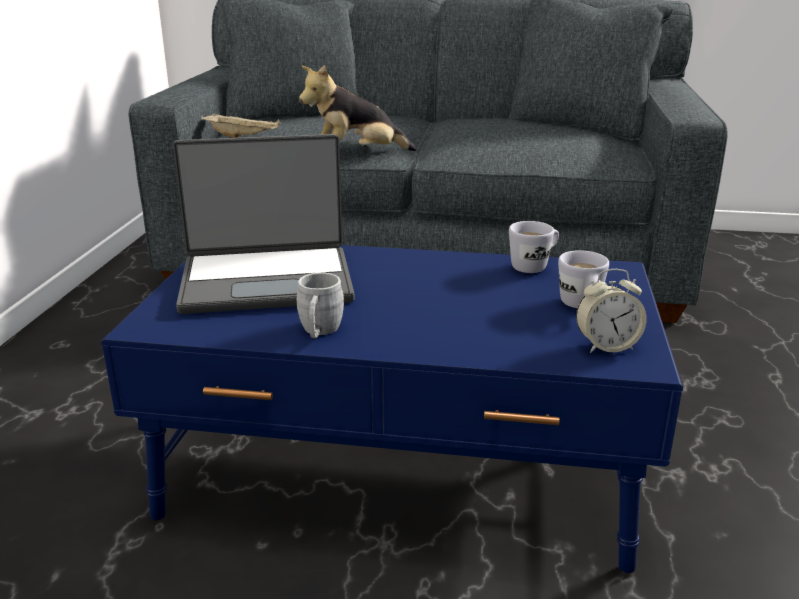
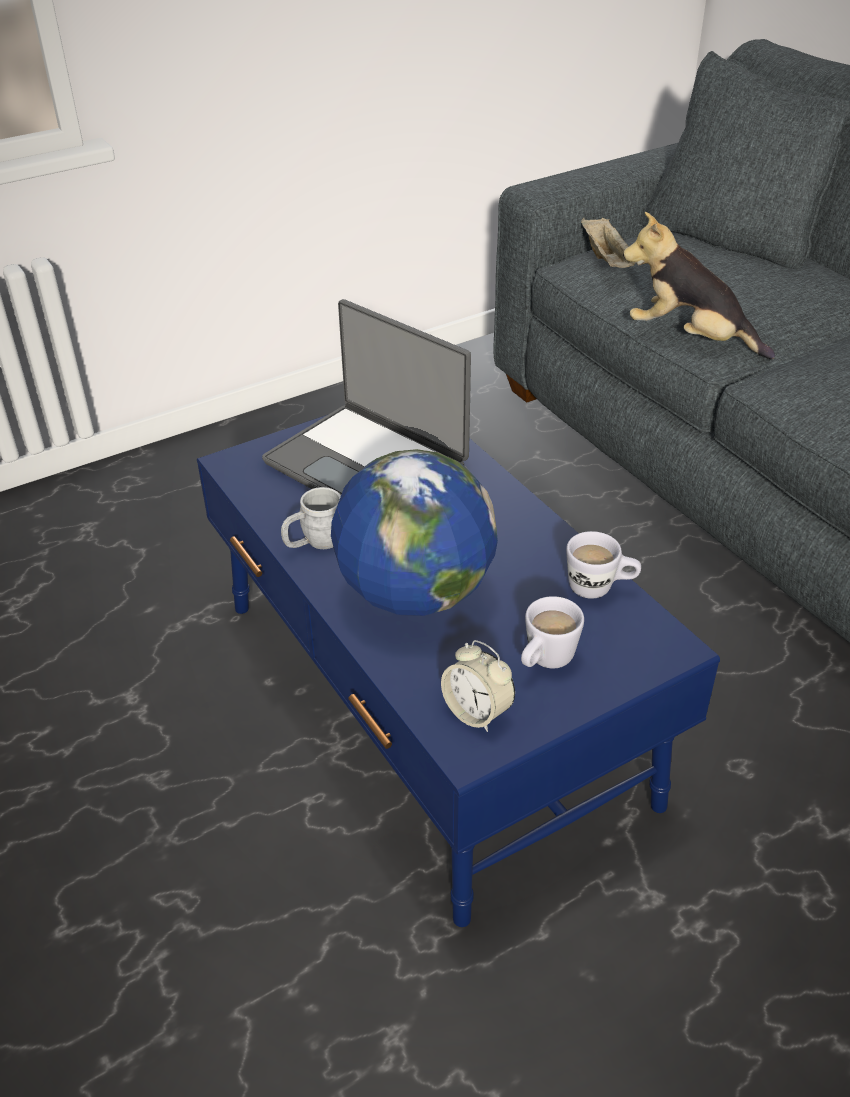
camera: 50 degrees right, 15 degrees up
none -> globe [331,449,498,616]

